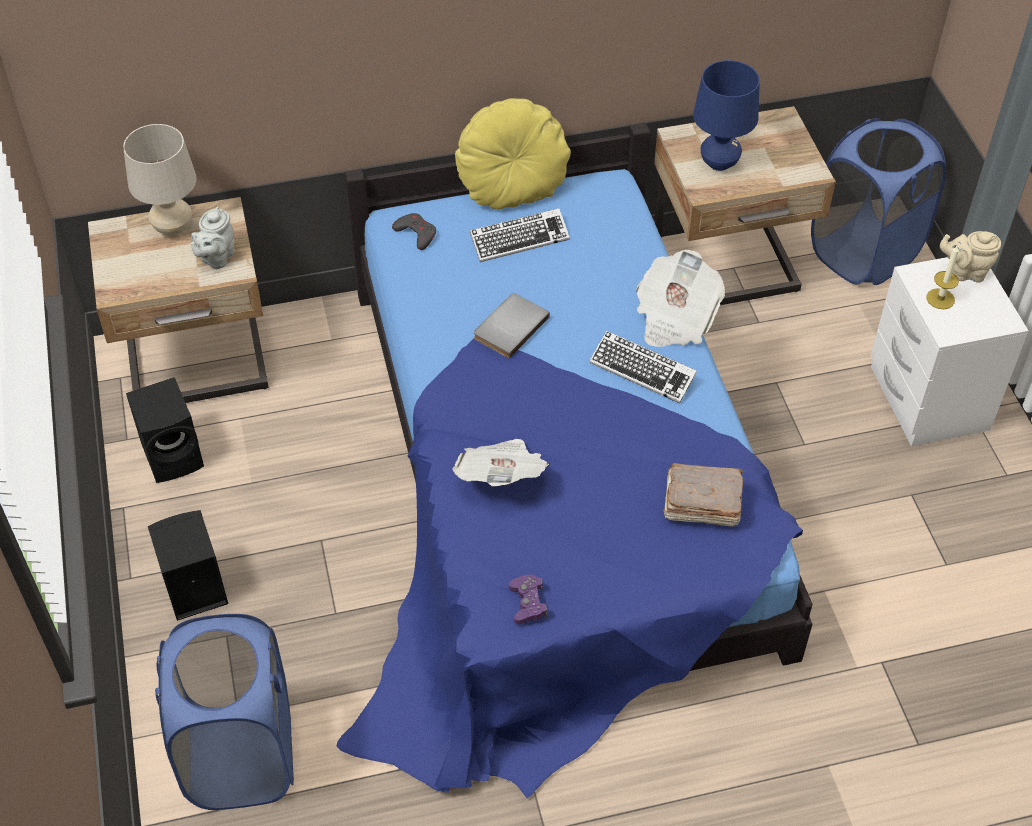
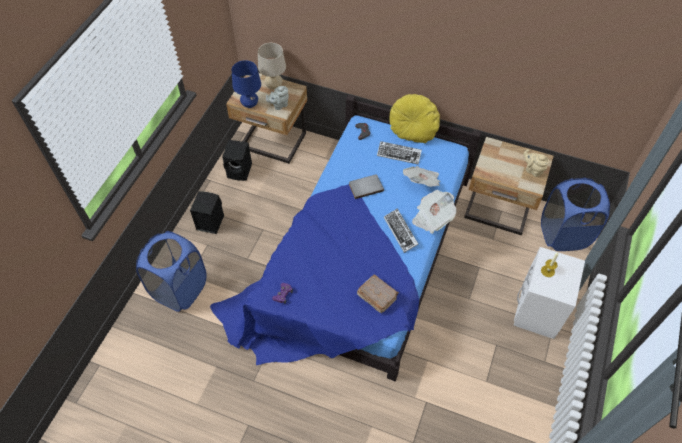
camera: 35 degrees right, 5 degrees up
newspaper [453,439,549,486] -> newspaper moved to [403,166,440,187]
blue table lamp [693,60,760,171] -> blue table lamp moved to [232,60,261,108]
beige teapot [940,231,1001,283] -> beige teapot moved to [523,149,549,177]

